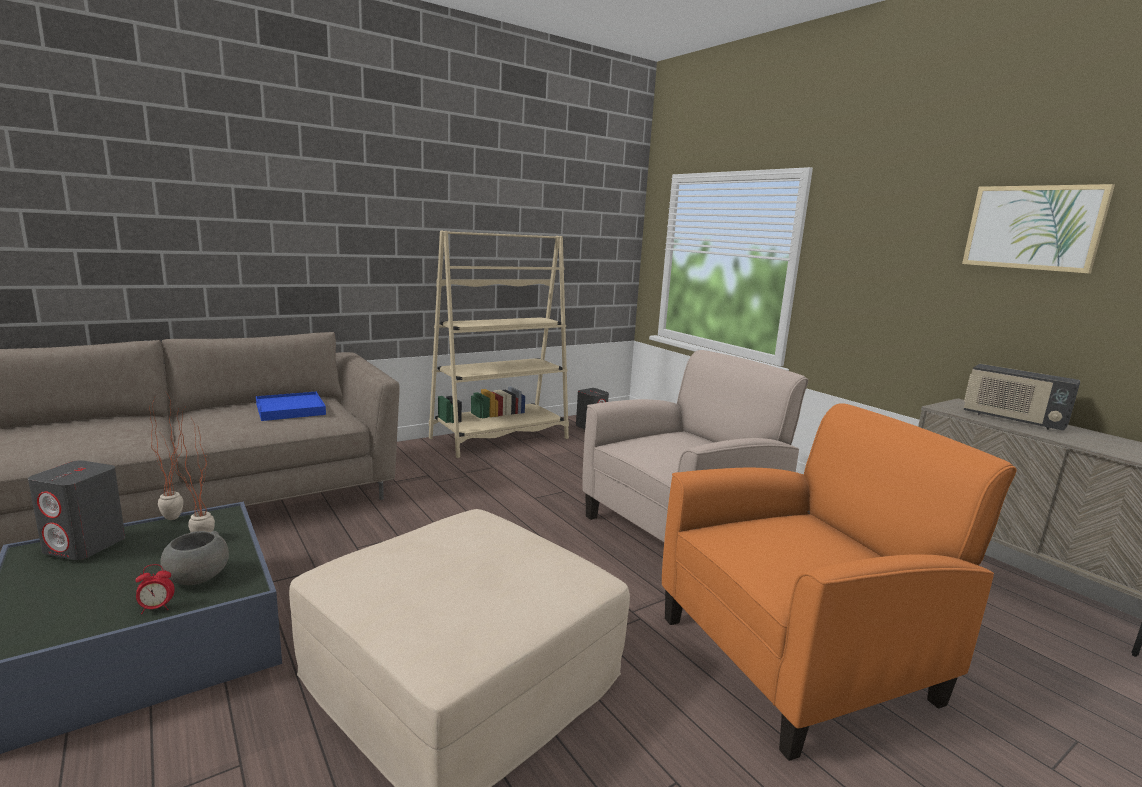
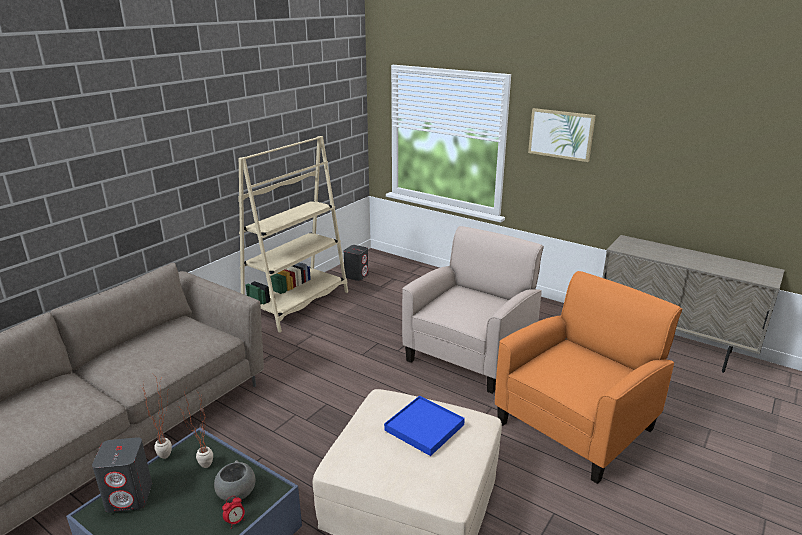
camera: 20 degrees left, 10 degrees up
blue tray [256,392,326,421] -> blue tray moved to [384,396,465,456]
picture [962,184,1115,274] -> picture moved to [528,108,596,162]
radio [964,364,1080,430] -> none

